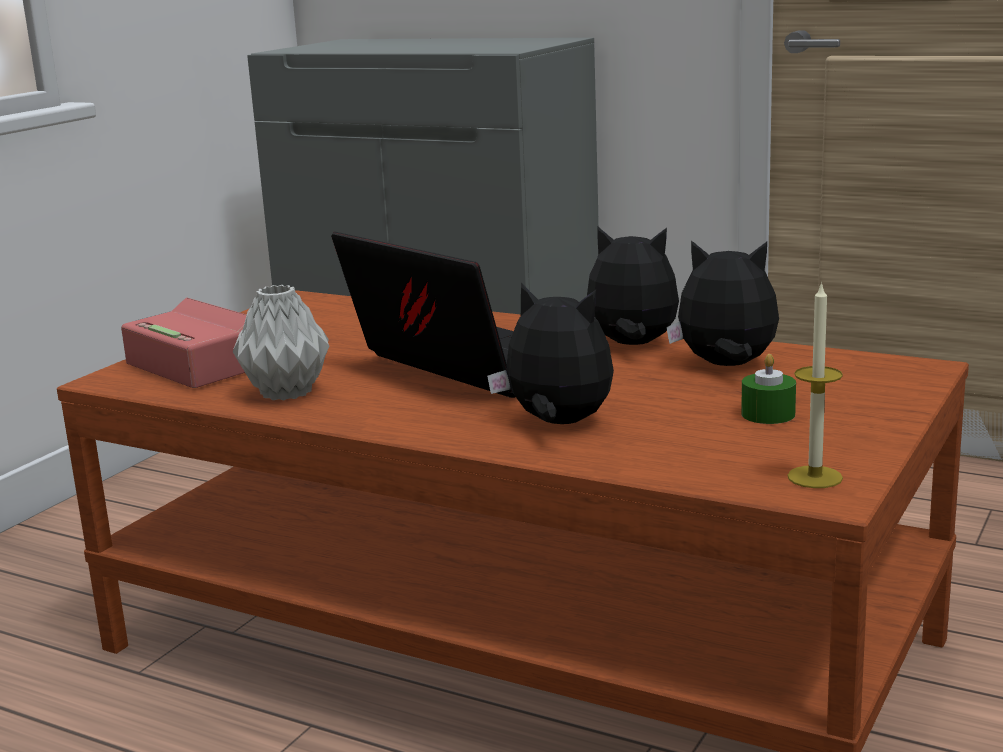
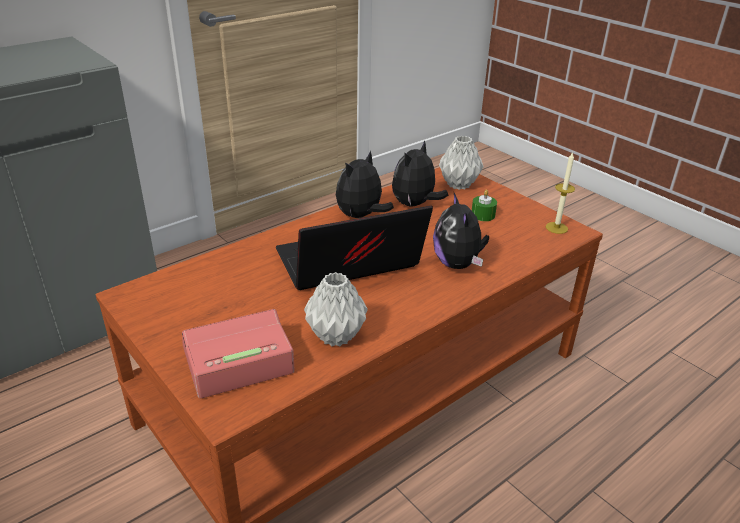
camera: 70 degrees left, 15 degrees up
plush toy [487,282,614,424] -> plush toy turned 60 degrees counterclockwise [433,193,489,269]
none -> grey vase [439,136,484,190]

